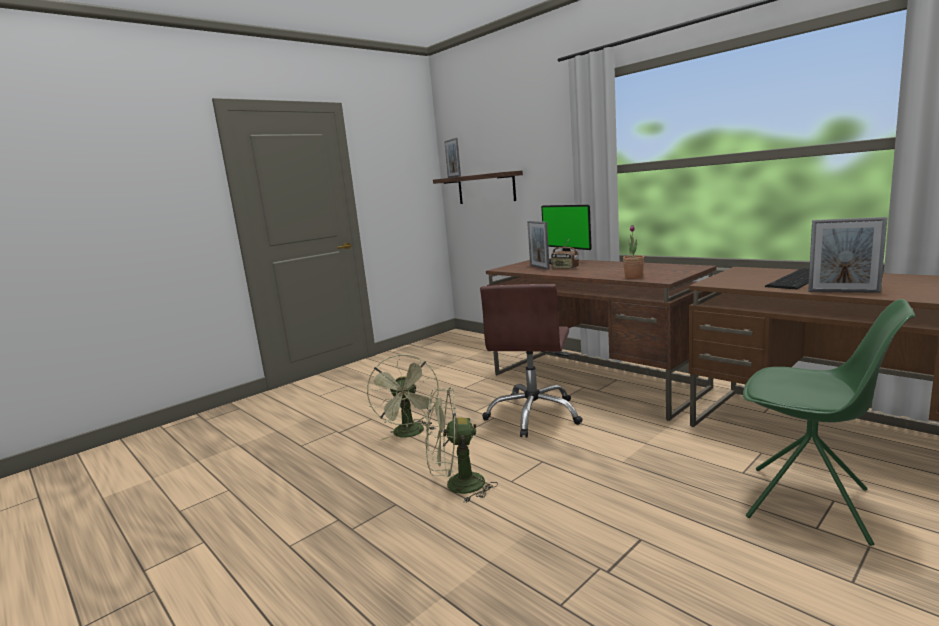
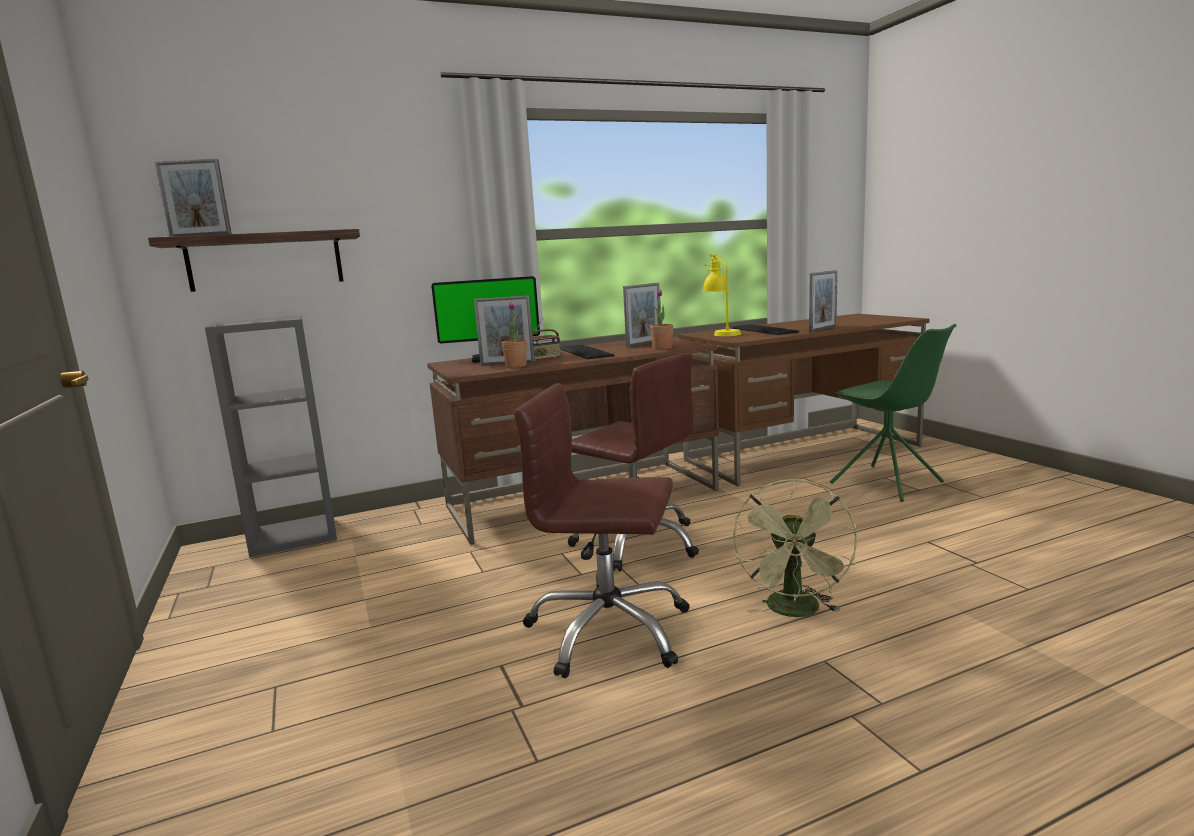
camera: 70 degrees left, 0 degrees up
green fan [367,354,439,440] -> brown office chair [514,383,690,678]
green chair [743,299,916,546] -> green chair turned 90 degrees clockwise [830,324,957,502]
none -> grey bookcase [205,315,337,557]
none -> potted plant [501,302,527,368]
none -> keyboard [561,344,615,359]
none -> picture frame [623,283,660,347]
none -> yellow table lamp [703,253,741,336]

